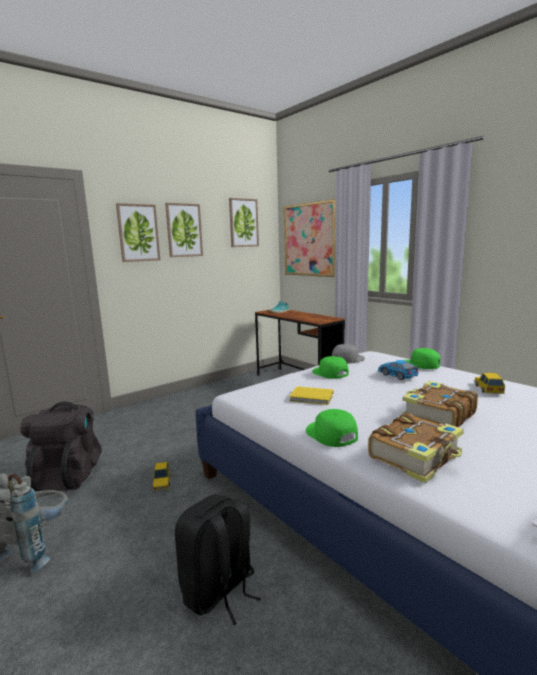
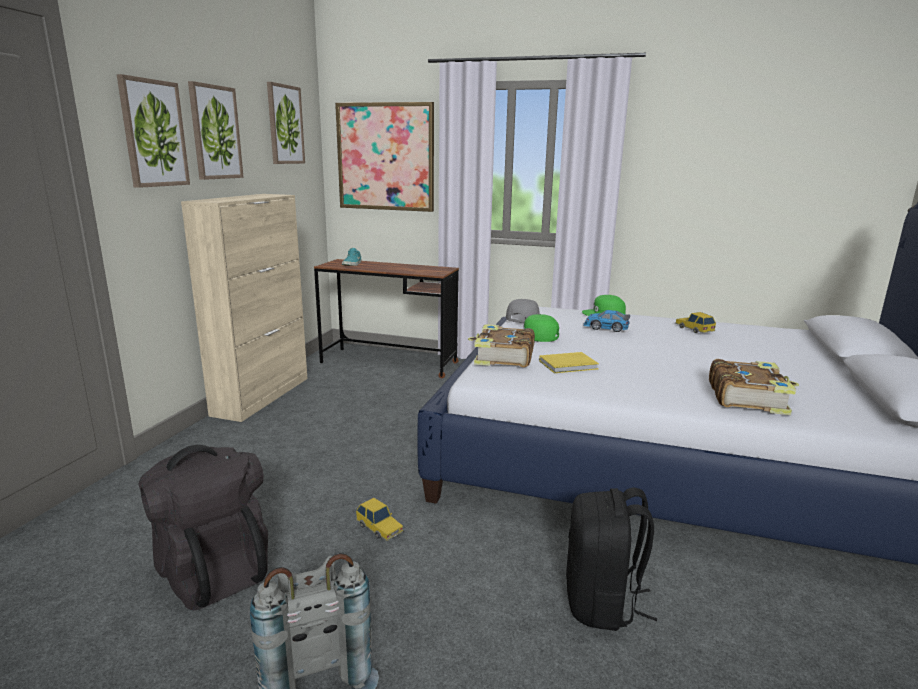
camera: 35 degrees left, 5 degrees up
green cap [306,409,358,447] -> none
book [402,381,478,427] -> book moved to [468,324,535,367]
none -> beige cabinet [181,194,308,422]

